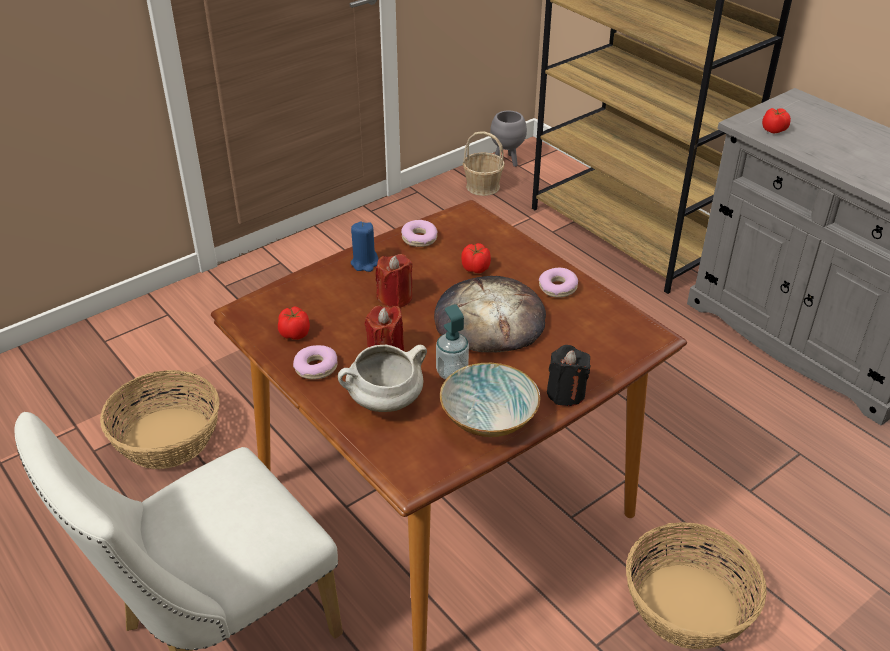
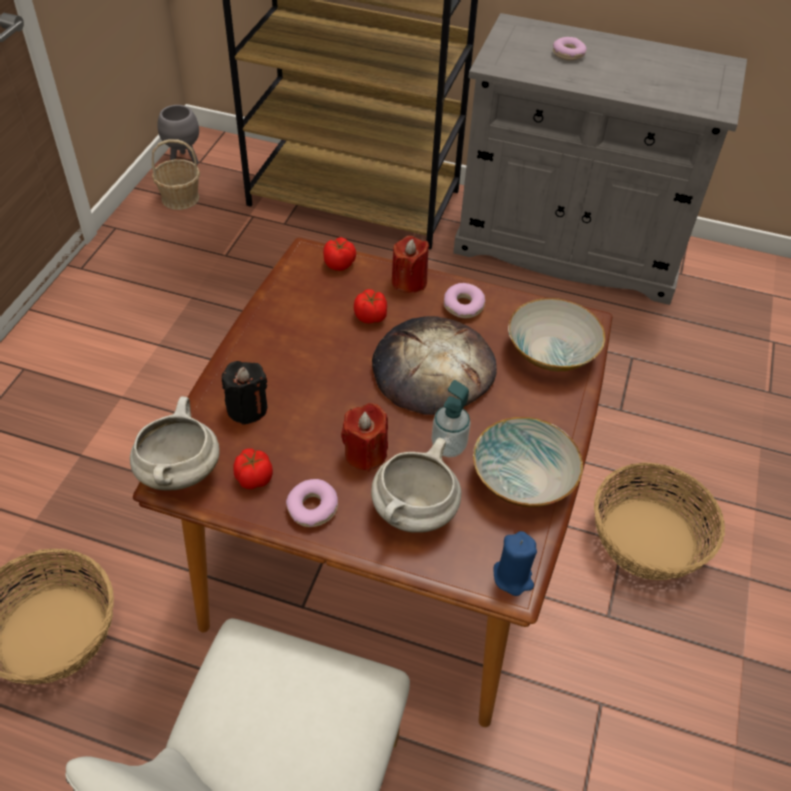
camera: 35 degrees left, 10 degrees up
blue candle [351,222,379,272] -> blue candle moved to [494,531,537,596]
red candle [375,254,413,308] -> red candle moved to [392,236,430,293]
donut [401,220,437,247] -> donut moved to [553,37,587,61]
black candle [547,345,591,406] -> black candle moved to [222,361,267,425]
tomato [762,108,791,134] -> tomato moved to [323,237,356,271]
none -> white cooking pot [130,396,220,491]
none -> bowl [508,298,605,371]

